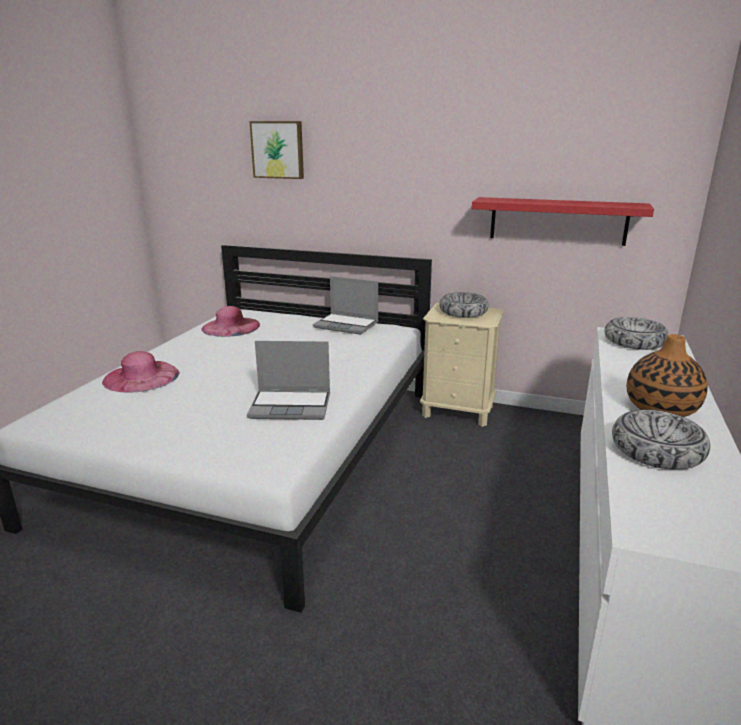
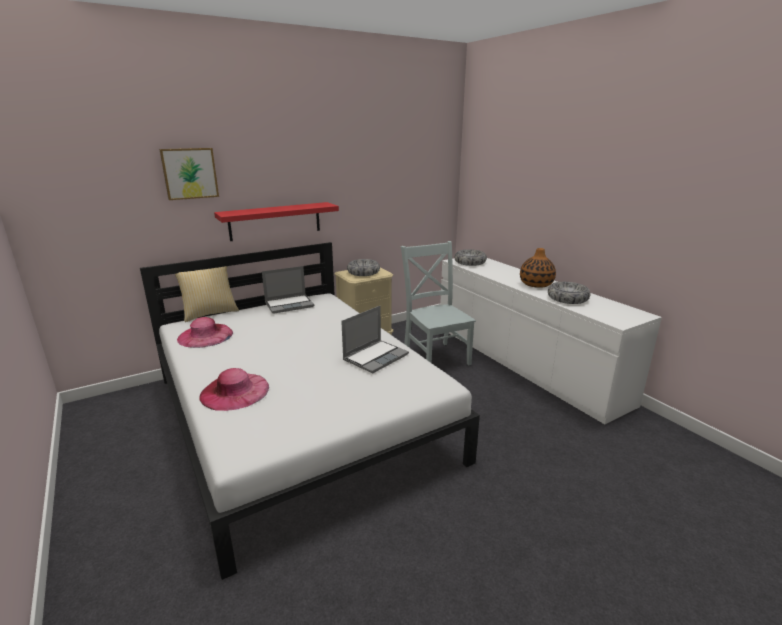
camera: 50 degrees left, 0 degrees up
red shelf [472,197,654,246] -> red shelf moved to [214,202,339,241]
none -> pillow [175,266,239,322]
none -> grey chair [401,241,476,365]

